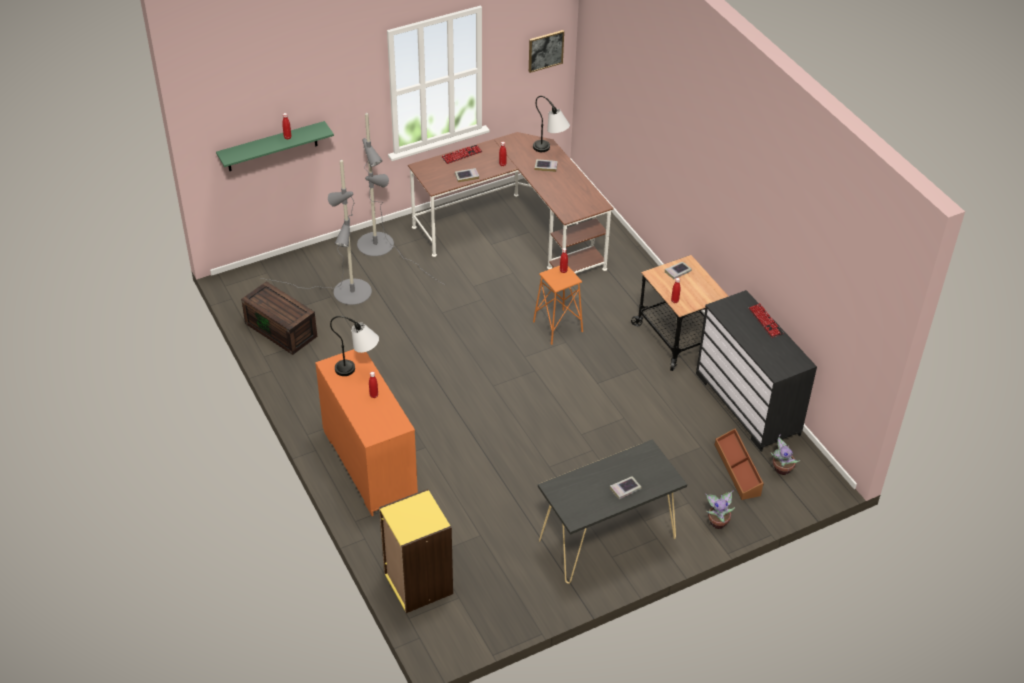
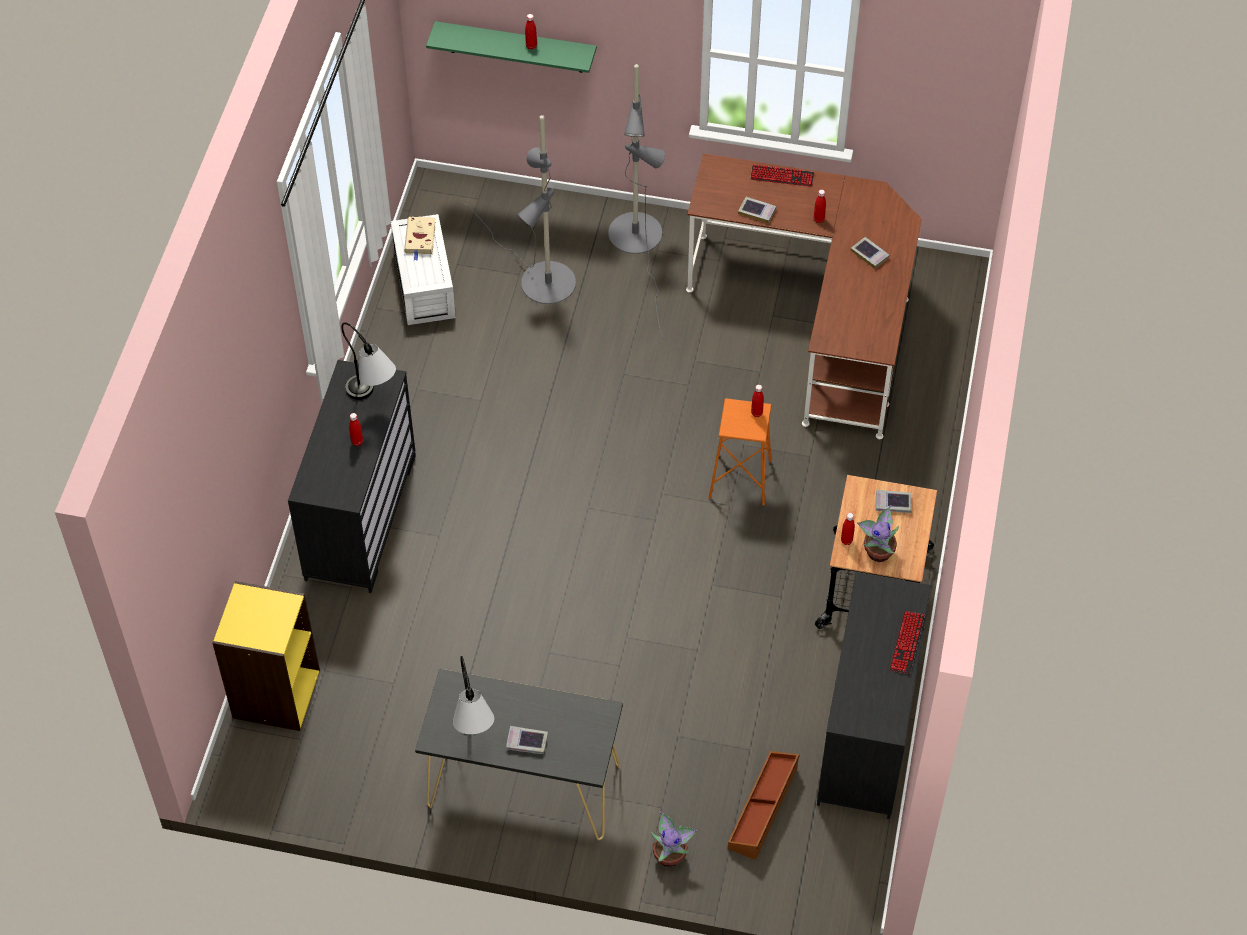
camera: 40 degrees right, 10 degrees up
brown storage box [241,281,317,355] -> white storage box [391,214,456,325]
orange dresser [315,349,418,516] -> black dresser [288,360,416,593]
picture [529,30,564,73] -> none
table lamp [533,96,570,152] -> table lamp moved to [453,656,494,734]
potted plant [771,435,800,475] -> potted plant moved to [857,505,899,562]
none -> beige book [404,216,436,261]

